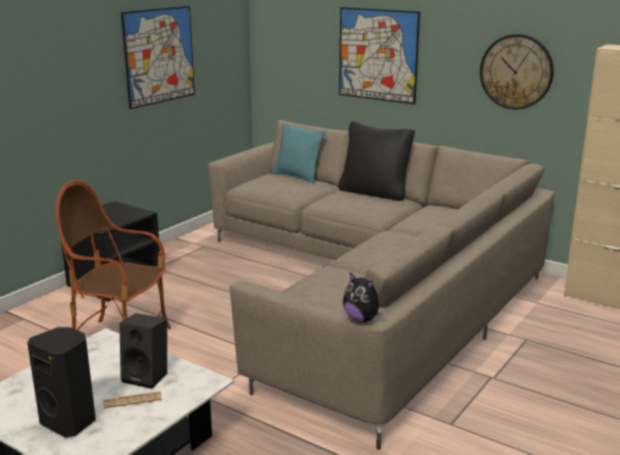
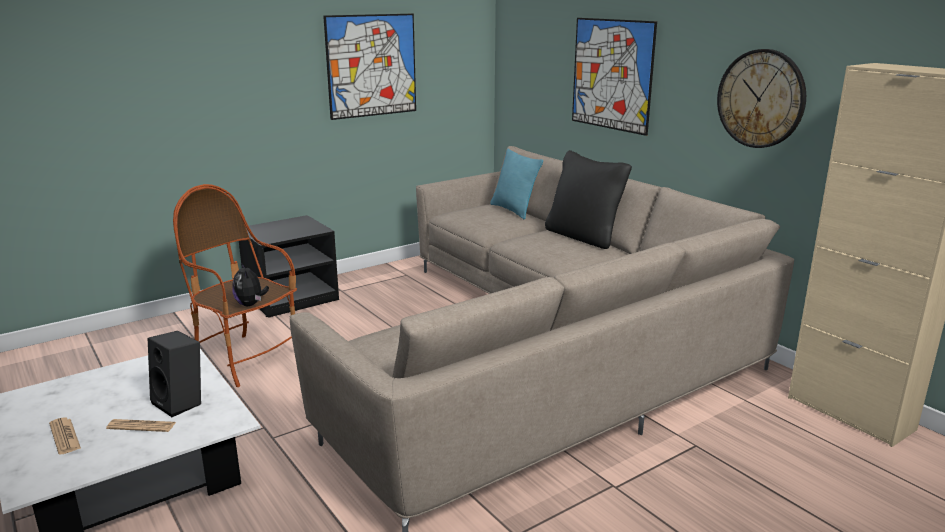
camera: 20 degrees right, 0 degrees up
black speaker [27,327,96,438] -> newspaper [49,417,81,455]
plush toy [343,272,386,323] -> plush toy moved to [232,262,269,306]

